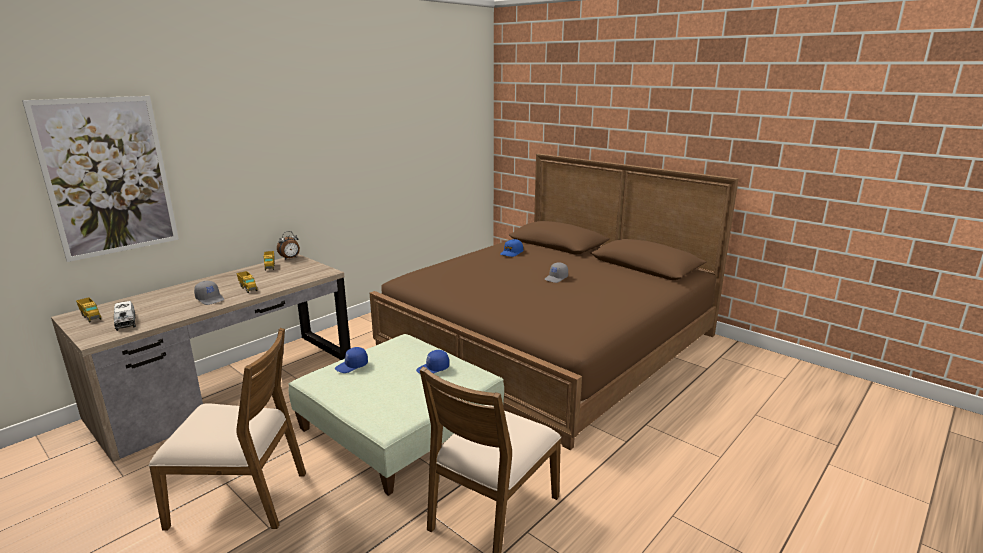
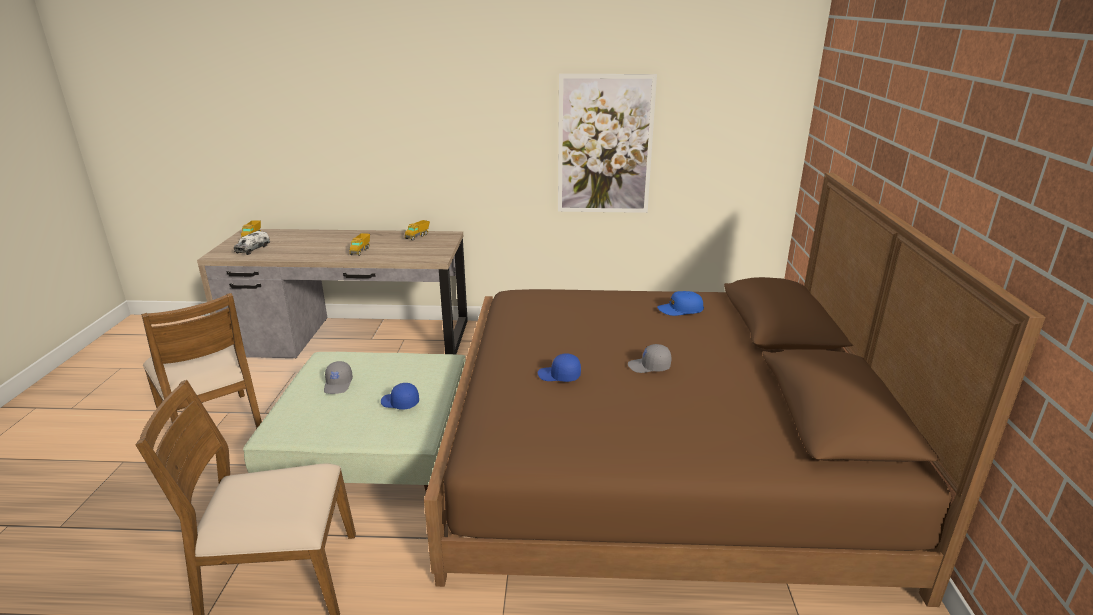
camera: 50 degrees right, 5 degrees up
picture [22,96,179,262] -> picture moved to [558,74,657,213]
grey cap [194,281,224,305] -> grey cap moved to [324,361,353,394]
alarm clock [277,231,300,260] -> none
blue cap [335,347,368,373] -> blue cap moved to [538,353,581,382]

